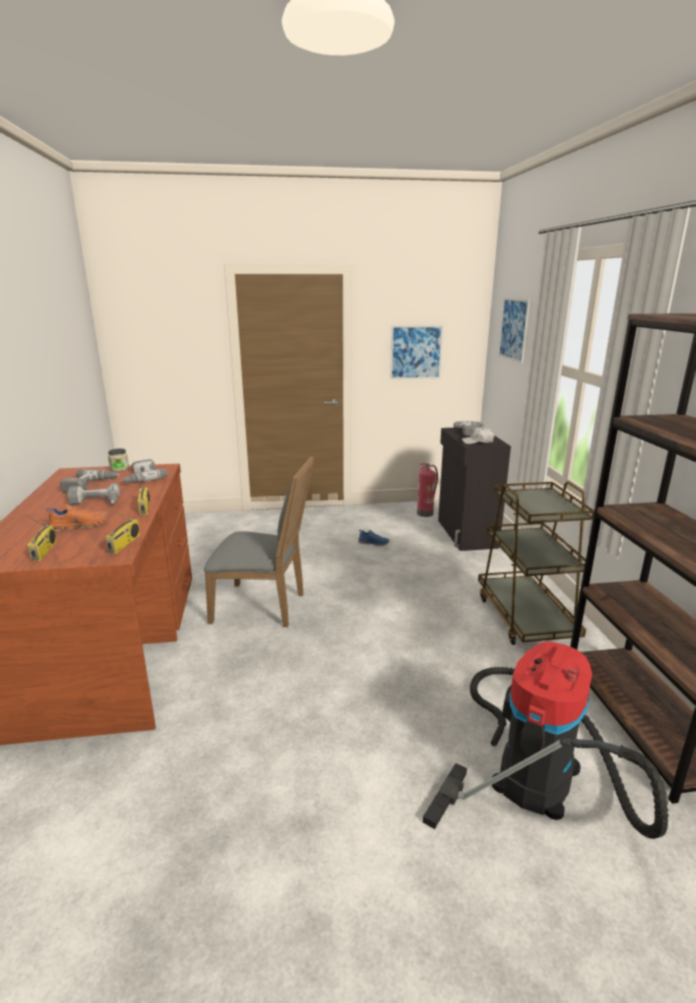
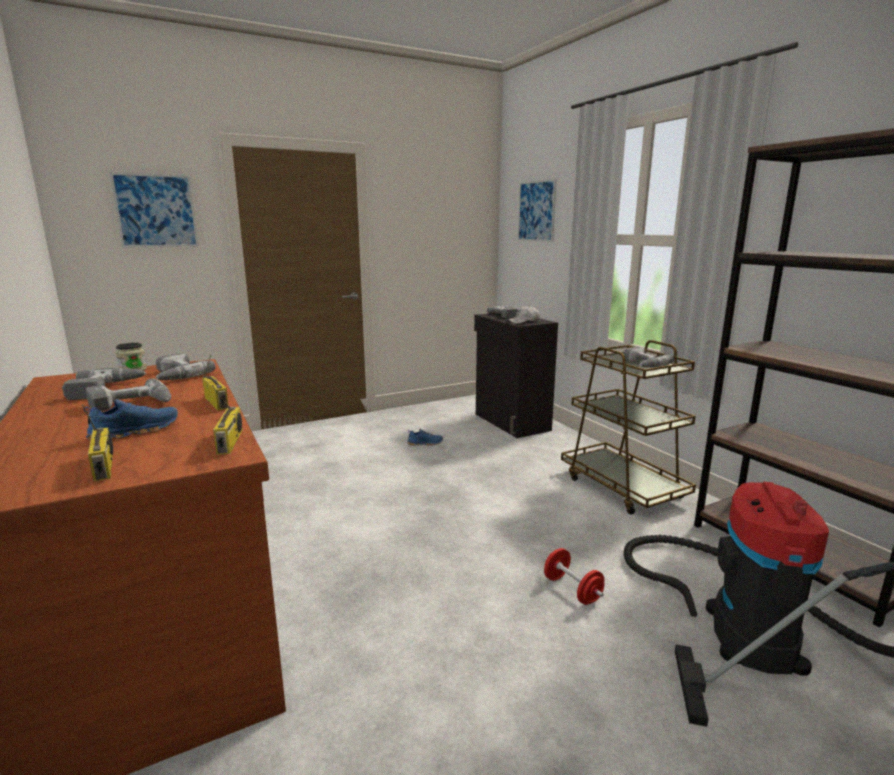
camera: 20 degrees left, 5 degrees down
orange shoe [46,504,107,532] -> blue shoe [83,399,178,441]
grey chair [204,456,314,627] -> none
picture [390,325,443,380] -> picture moved to [110,172,199,248]
fire extinguisher [417,464,438,517] -> none
none -> red dumbbell [544,548,604,605]
none -> power drill [623,347,674,368]

